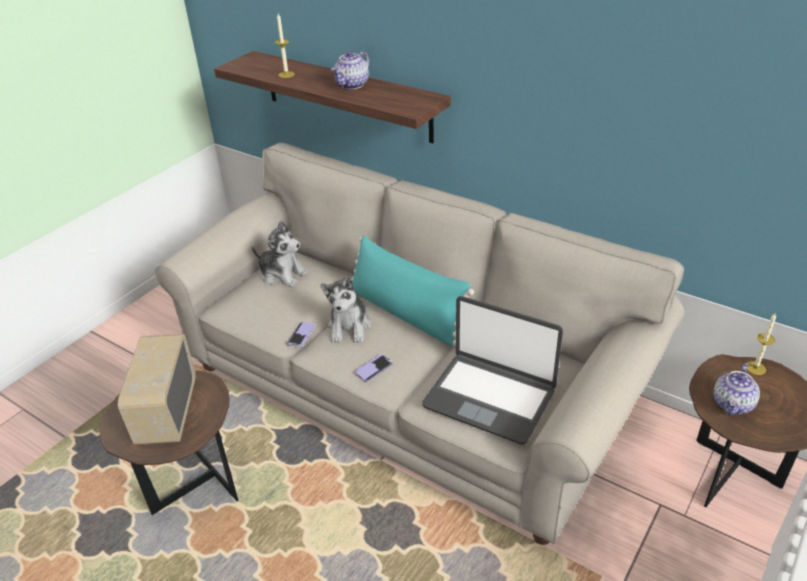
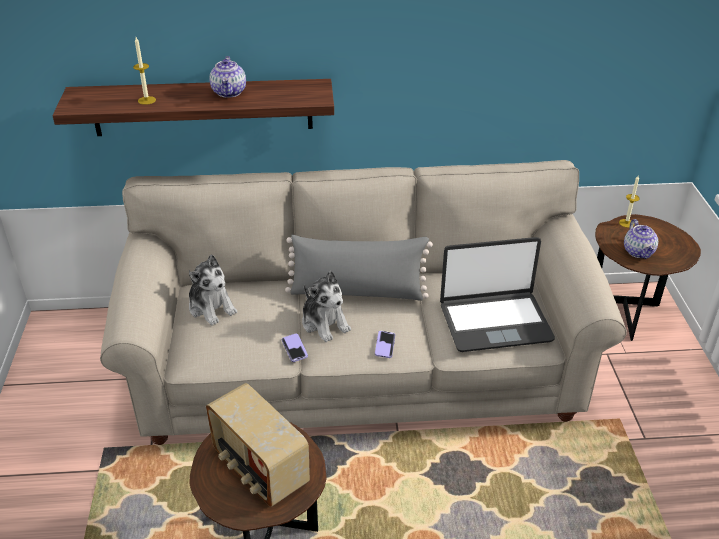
camera: 40 degrees left, 0 degrees up
plush toy [252,221,308,287] -> plush toy turned 60 degrees clockwise [189,254,237,326]
turquoise pillow [352,235,474,346] -> grey pillow [285,235,433,301]

